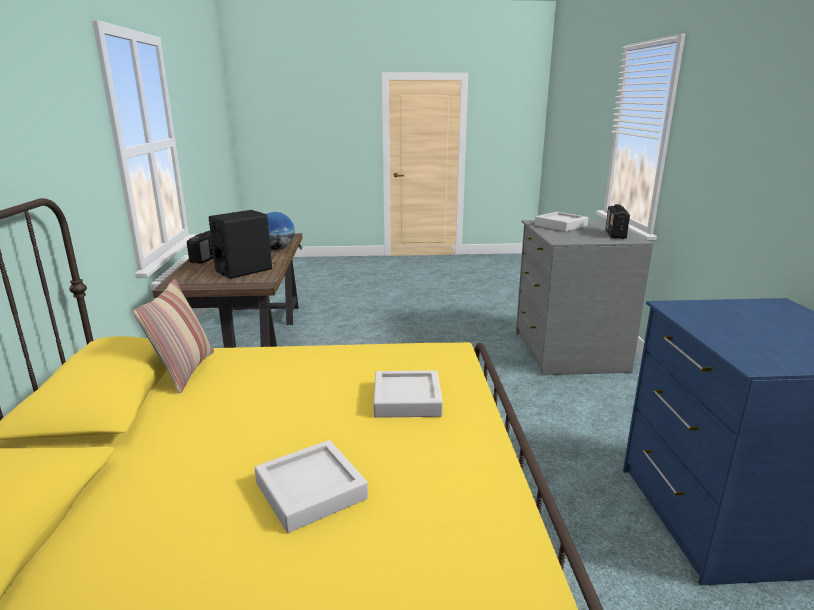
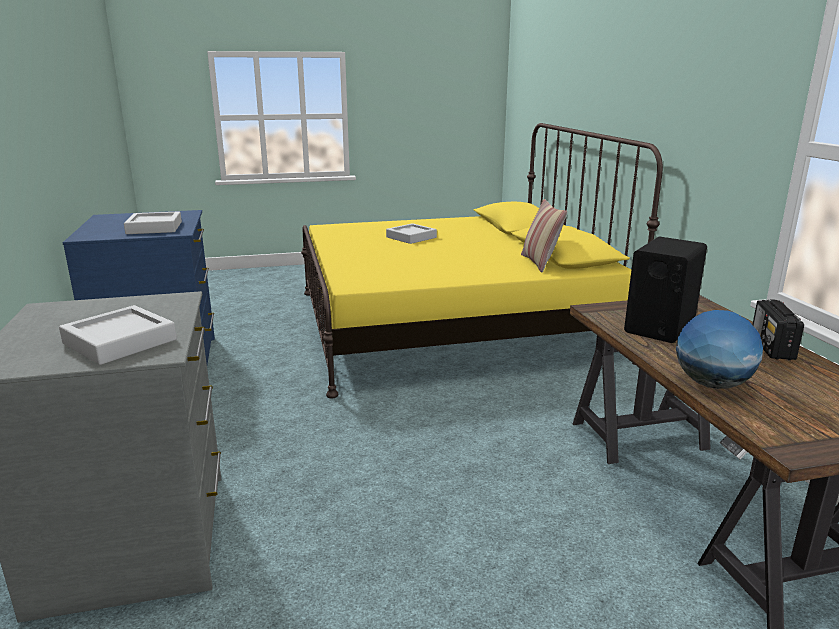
camera: 170 degrees right, 0 degrees up
grey tray [374,370,443,418] -> grey tray moved to [124,211,182,234]
radio [605,204,630,239] -> none

